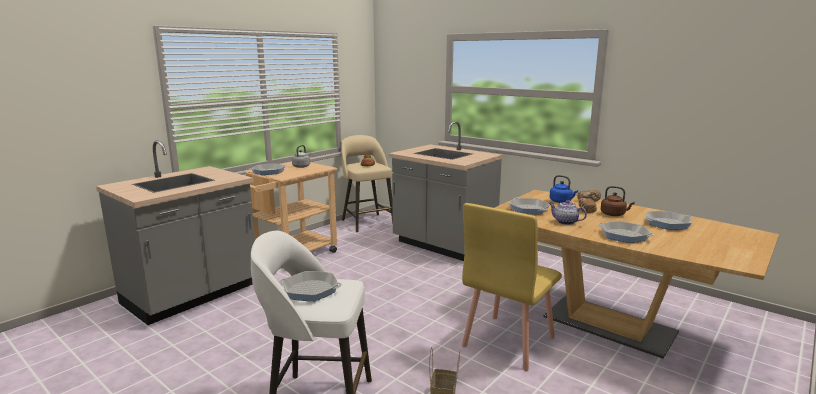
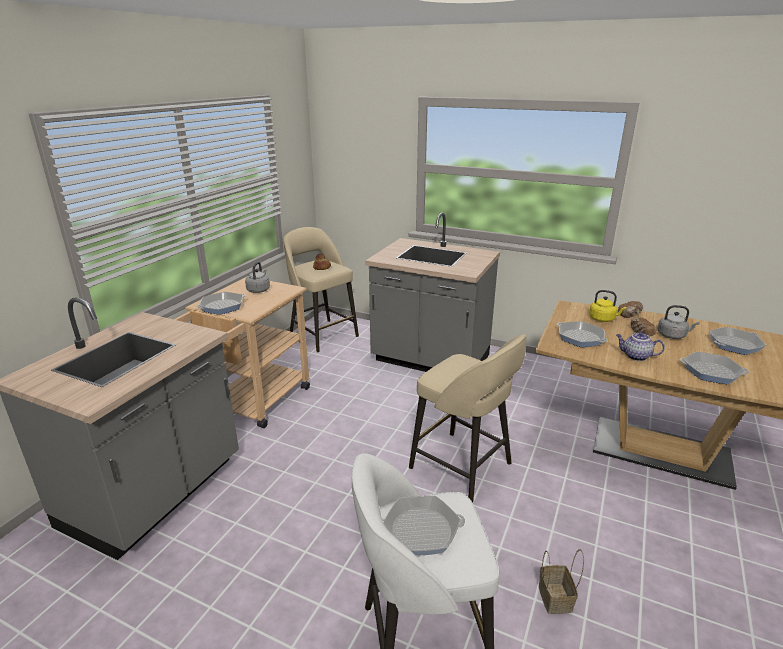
camera: 15 degrees left, 10 degrees up
yellow chair [462,203,562,371] -> none
blue kettle [550,175,578,203] -> yellow kettle [589,290,626,322]
brown kettle [601,186,635,216] -> grey kettle [658,305,699,339]
none -> beige stool [409,334,526,503]

